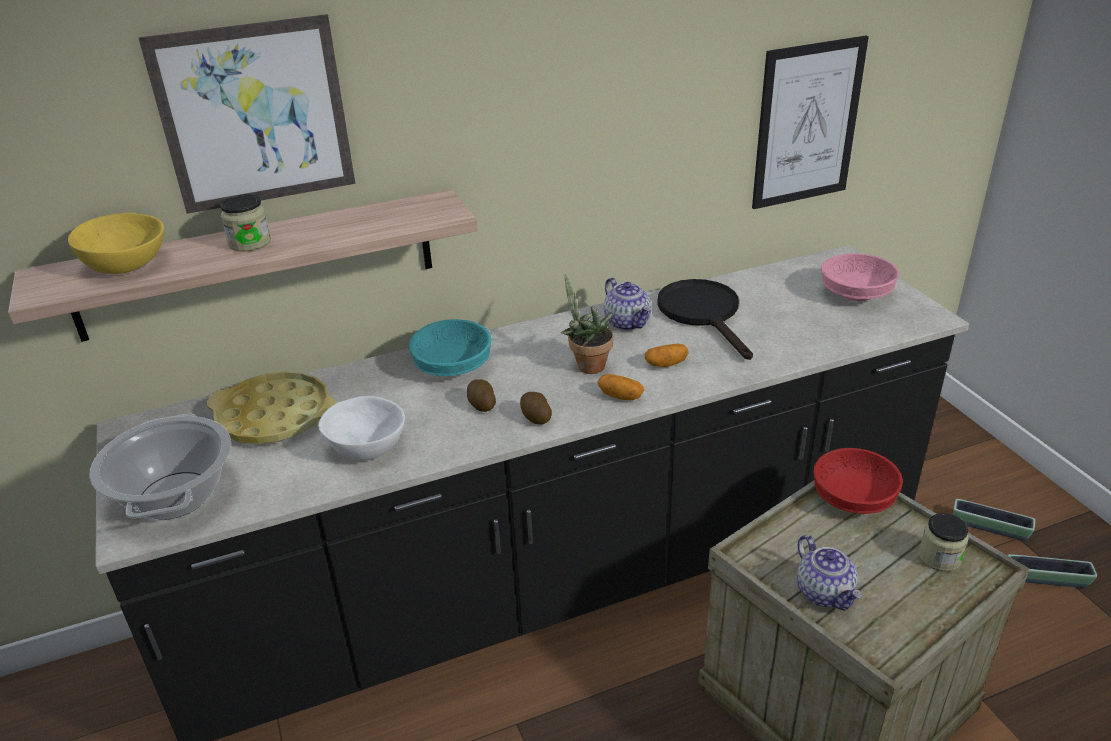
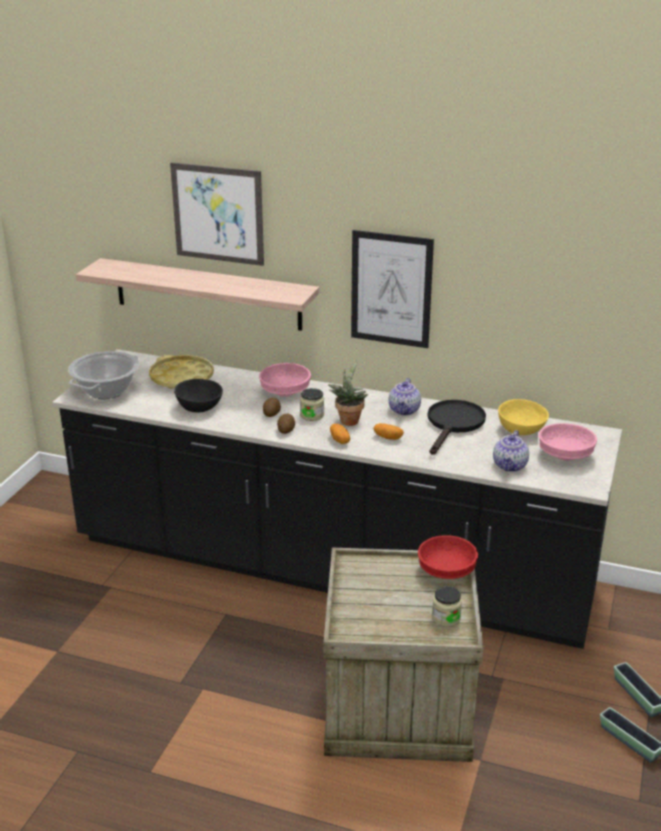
camera: 40 degrees right, 5 degrees down
yellow bowl [68,213,164,274] -> yellow bowl moved to [498,399,549,435]
jar [220,194,271,252] -> jar moved to [300,388,324,421]
white bowl [318,396,405,461] -> black bowl [174,379,223,413]
turquoise bowl [409,319,491,376] -> pink bowl [259,363,311,396]
picture [752,36,869,209] -> picture moved to [351,230,434,348]
teapot [797,535,862,611] -> teapot moved to [493,430,529,472]

